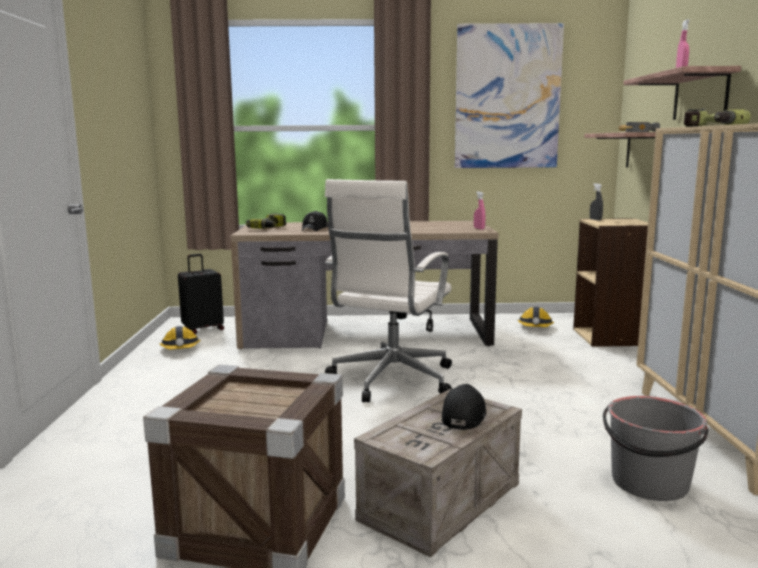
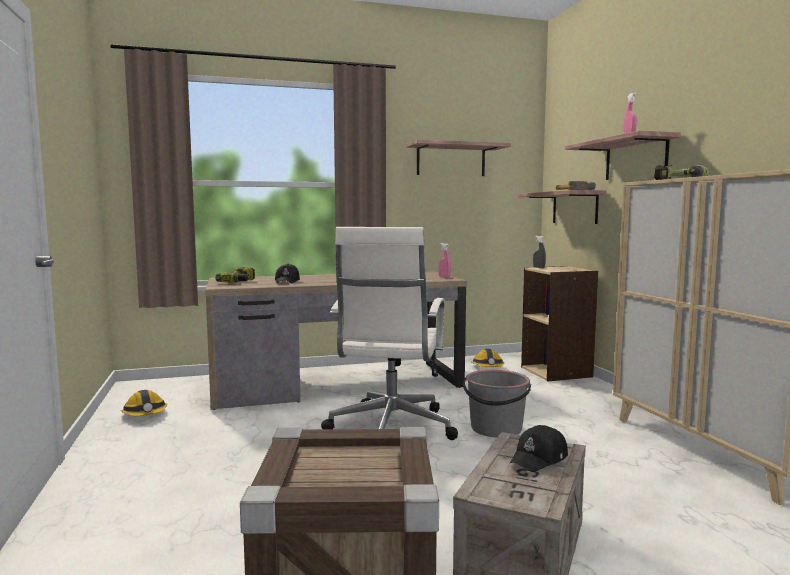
camera: 15 degrees left, 5 degrees down
black suitcase [178,254,224,334] -> none
black cap [442,384,486,430] -> black cap turned 135 degrees counterclockwise [510,425,568,472]
picture [455,23,564,168] -> shelf [406,139,511,176]
grey bucket [603,396,709,501] -> grey bucket moved to [463,370,531,438]

